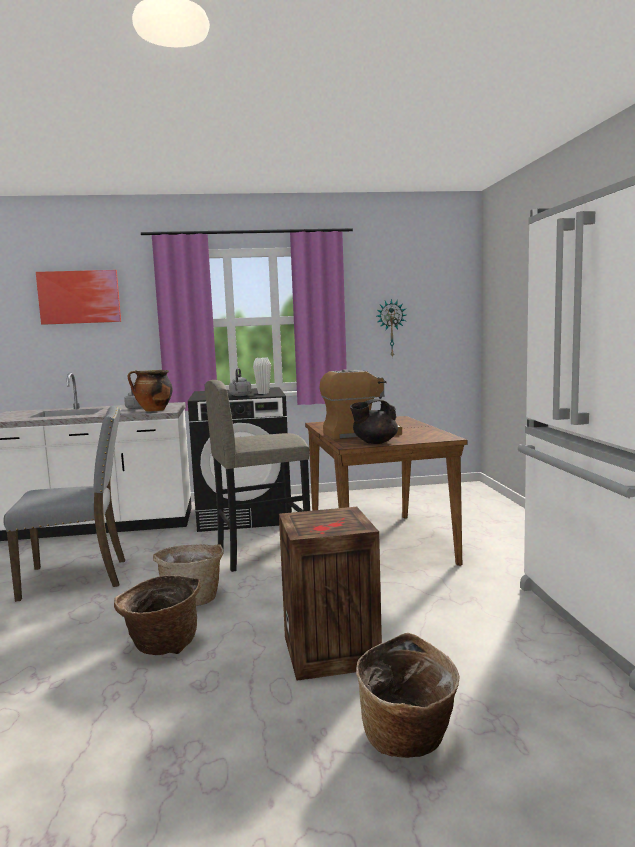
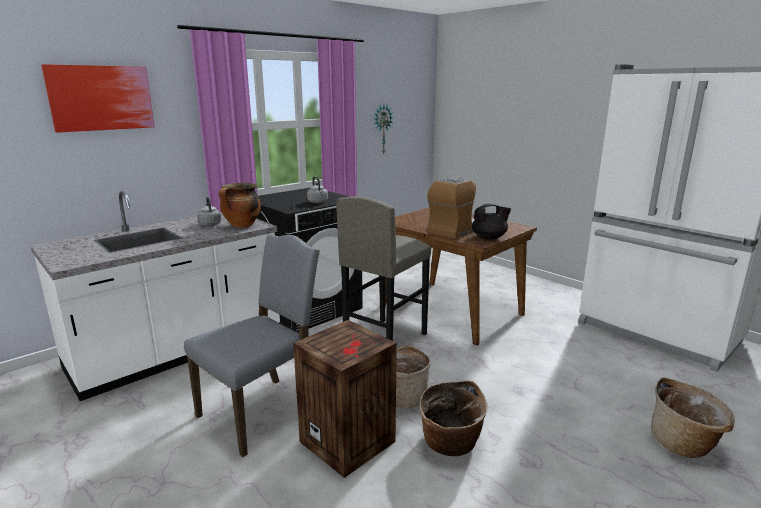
camera: 35 degrees left, 10 degrees up
white vase [253,358,271,394] -> none
crate [279,507,382,681] -> crate moved to [293,320,397,478]
black teapot [350,399,398,444] -> black teapot turned 135 degrees counterclockwise [472,204,511,240]

